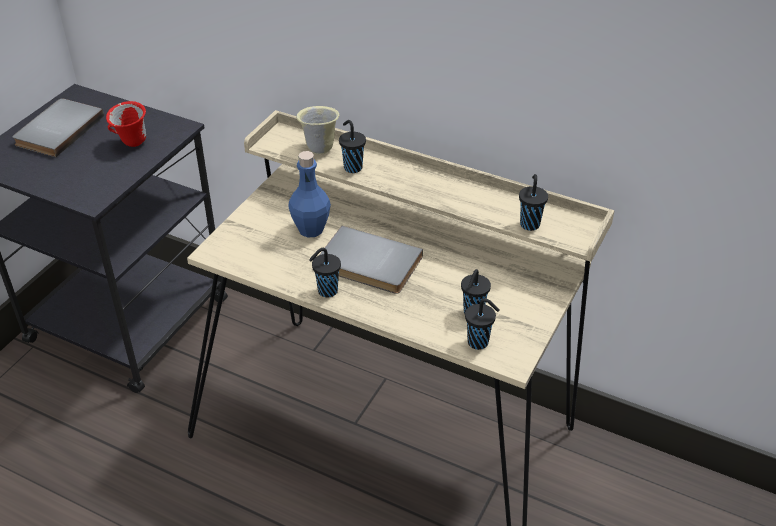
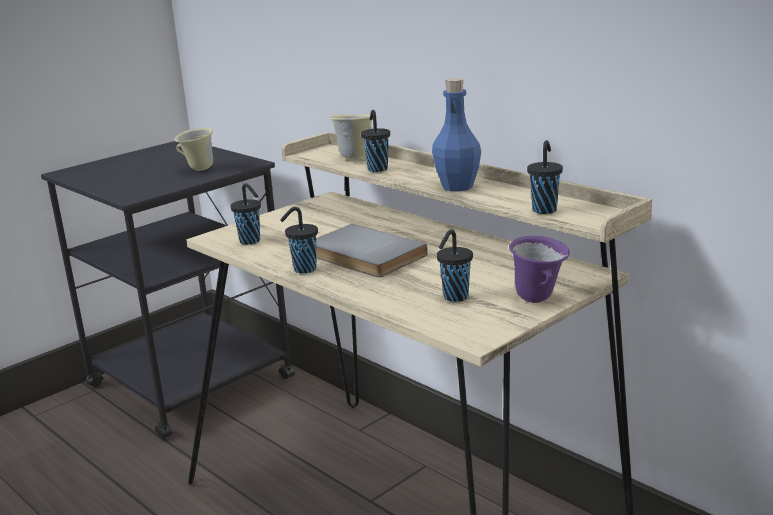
camera: 20 degrees right, 20 degrees down
grey book [12,98,104,157] -> none
red mug [106,101,146,147] -> beige mug [175,128,213,171]
blue bottle [288,151,331,237] -> blue bottle moved to [432,78,481,192]
black cup [465,298,500,350] -> black cup moved to [231,183,261,245]
none -> purple mug [509,236,570,303]

